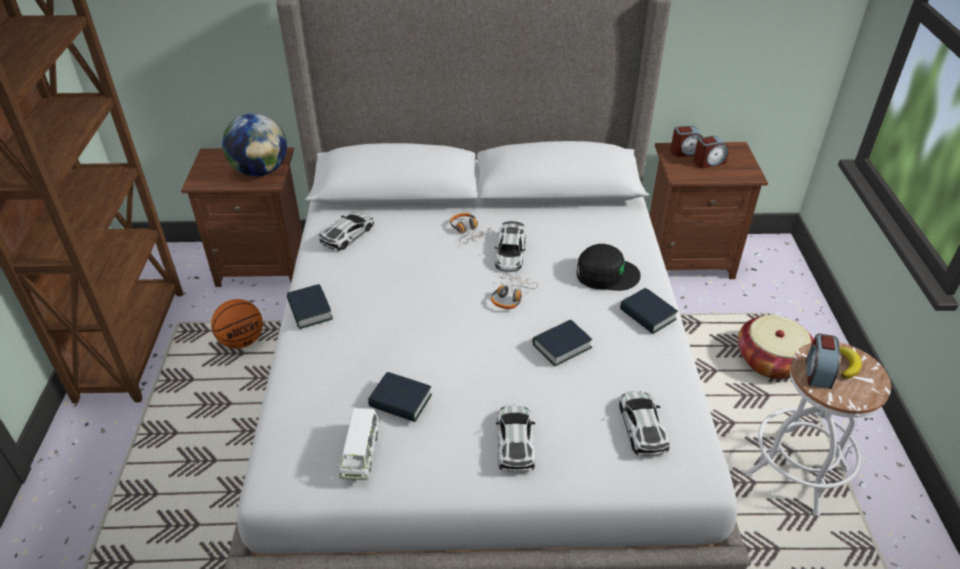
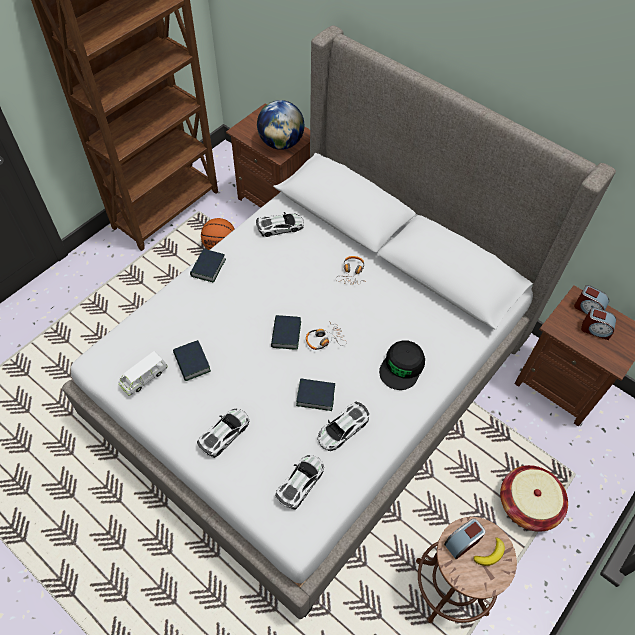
camera: 40 degrees right, 15 degrees up
toy car [494,221,526,272] -> toy car moved to [318,402,369,451]
black cap [577,244,641,291] -> black cap turned 75 degrees clockwise [379,340,425,390]
book [620,288,678,334] -> book moved to [271,315,301,350]
white stool [747,342,891,516] -> brown stool [416,517,517,623]

